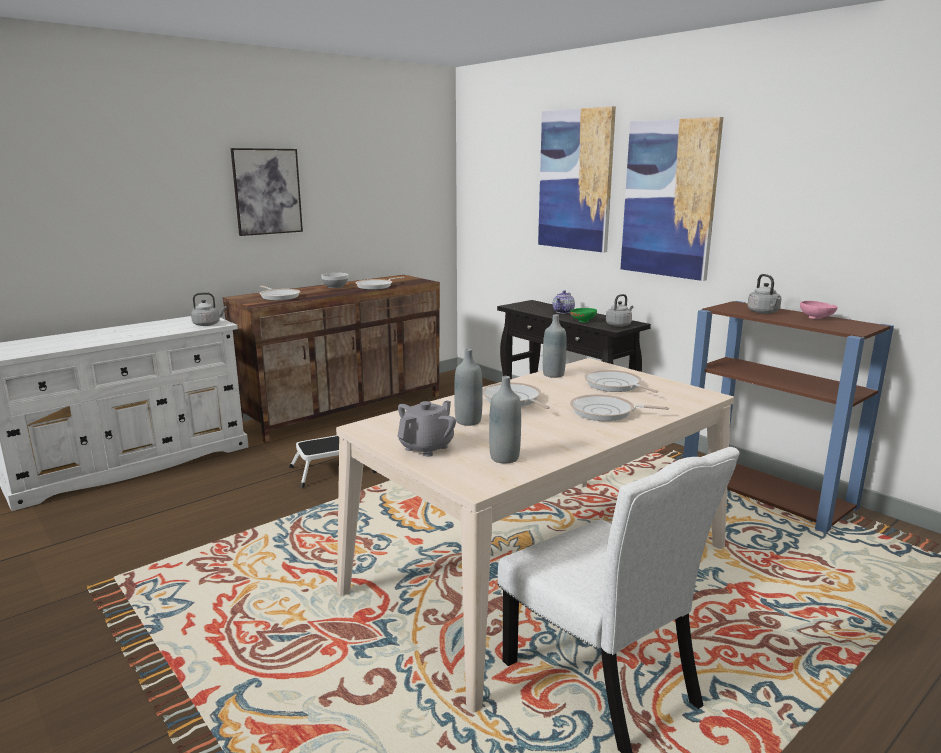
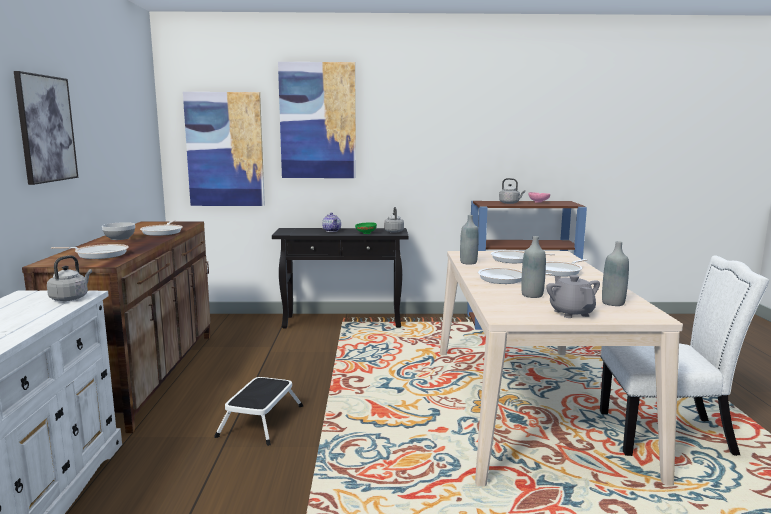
camera: 50 degrees left, 5 degrees down
picture [621,117,723,281] -> picture moved to [183,92,265,206]

